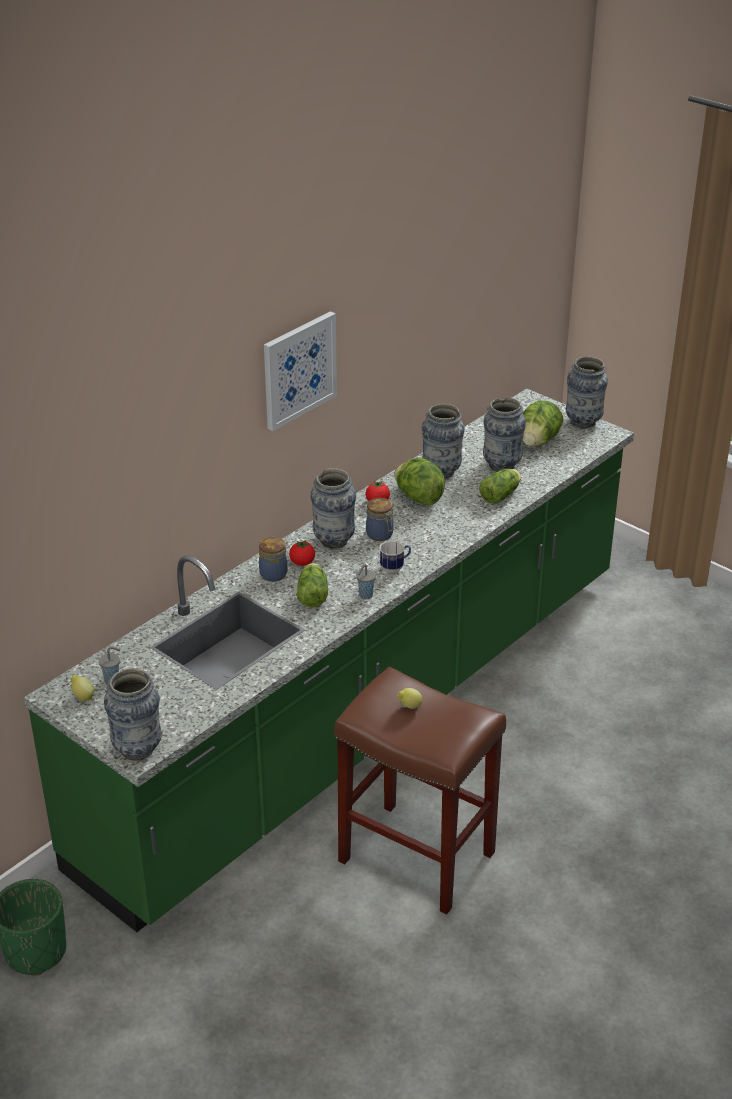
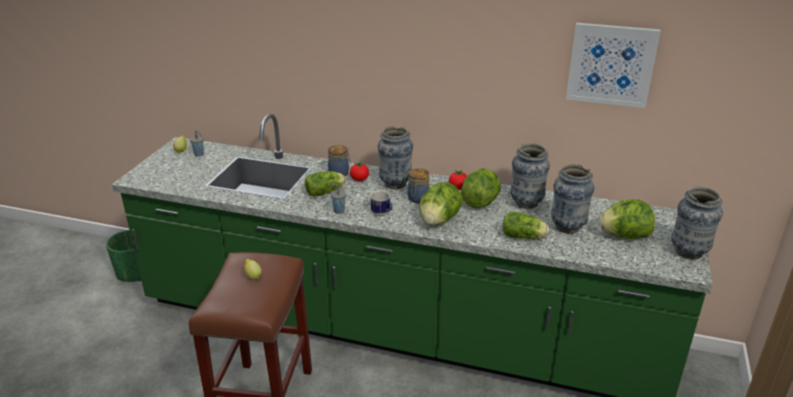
camera: 65 degrees right, 5 degrees down
vase [104,668,162,761] -> none
picture [264,311,337,431] -> picture moved to [566,23,660,108]
none -> lettuce [419,182,463,225]

